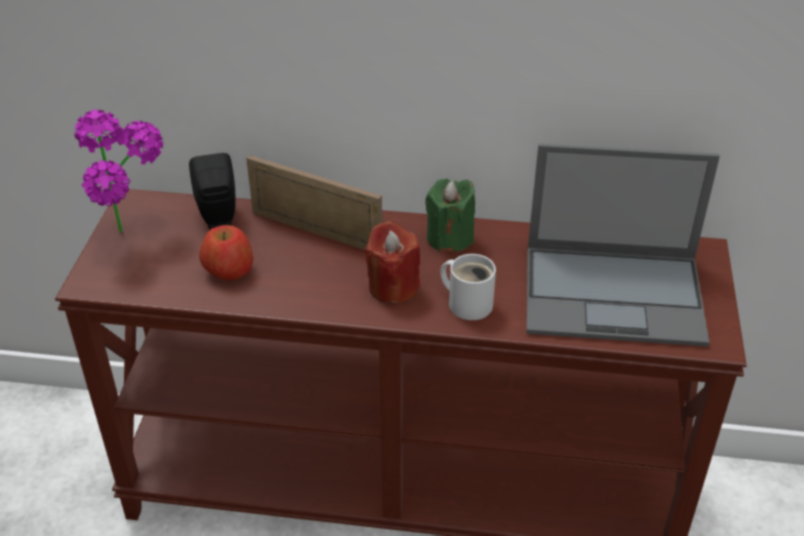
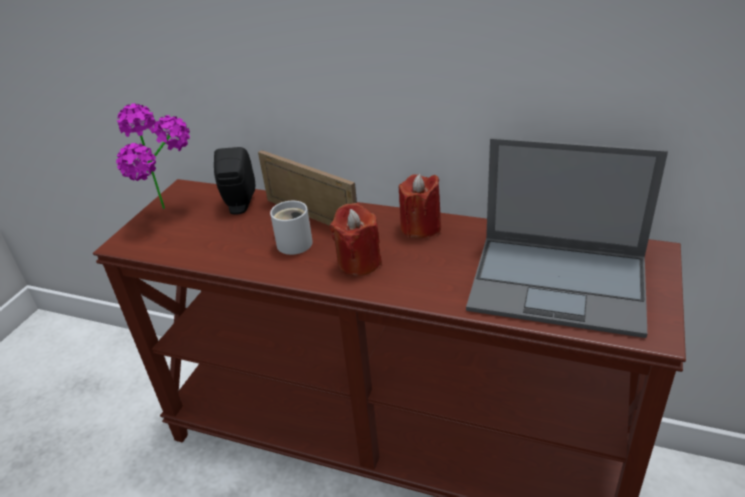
camera: 15 degrees right, 5 degrees down
apple [199,225,253,280] -> none
green candle [425,179,475,252] -> red candle [399,174,441,238]
white mug [440,254,496,320] -> white mug moved to [270,201,313,255]

